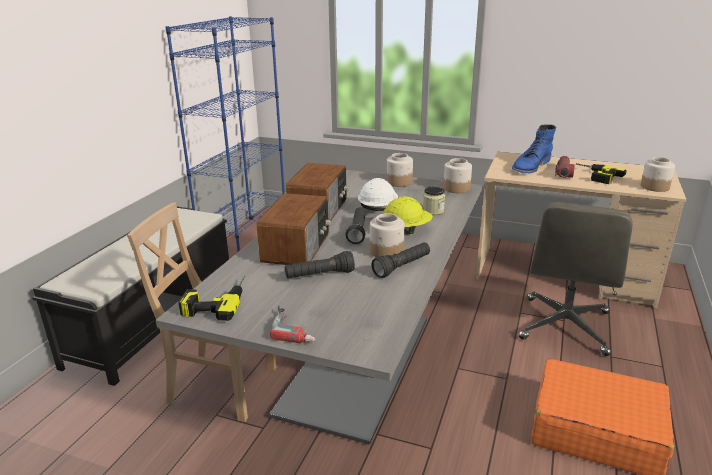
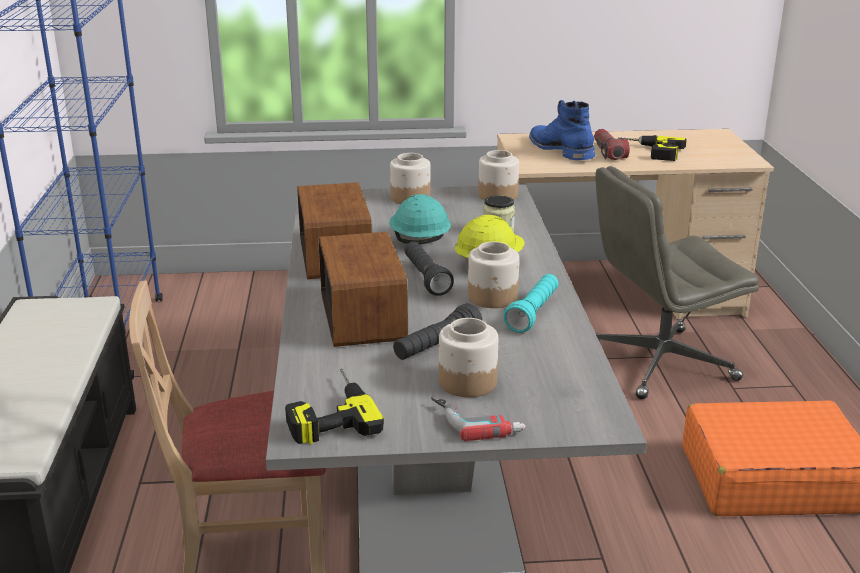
camera: 25 degrees left, 0 degrees up
white hard hat [358,178,398,211] -> turquoise hard hat [389,194,451,244]
black flashlight [372,242,430,278] -> turquoise flashlight [504,274,558,333]
blue boot [512,124,556,173] -> blue boot turned 135 degrees clockwise [529,100,595,160]
grey office chair [519,202,633,356] -> grey office chair turned 75 degrees clockwise [595,166,759,399]
jar [641,157,675,192] -> jar moved to [439,318,498,397]

